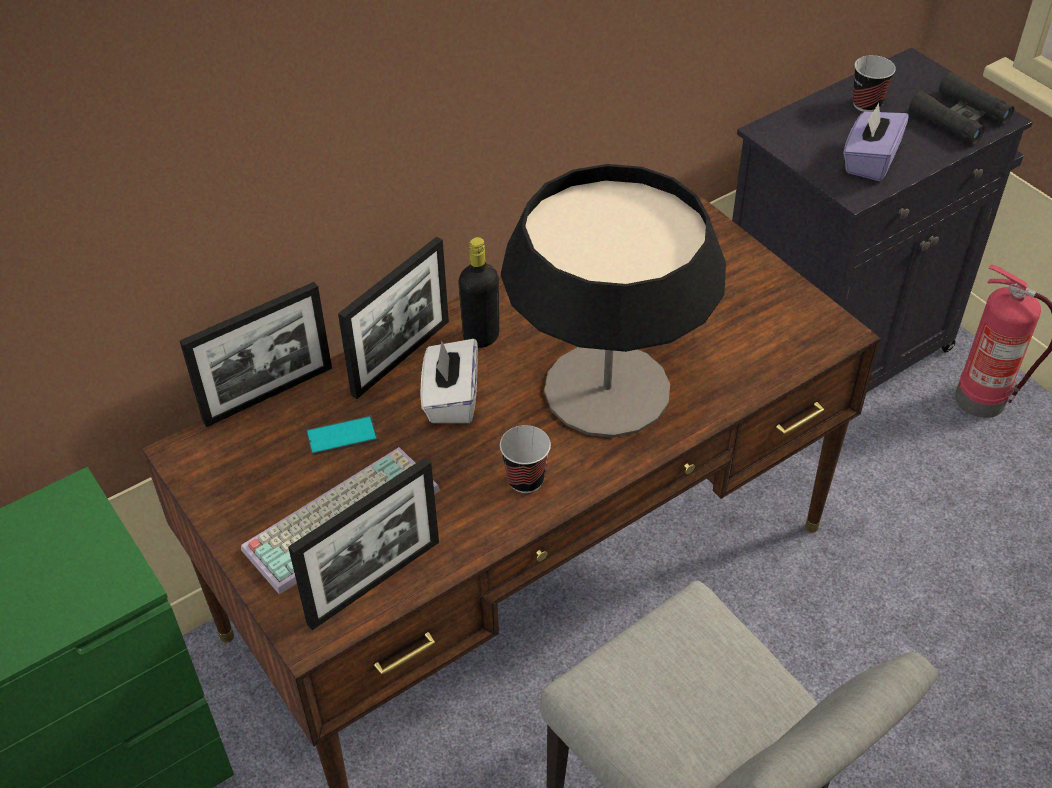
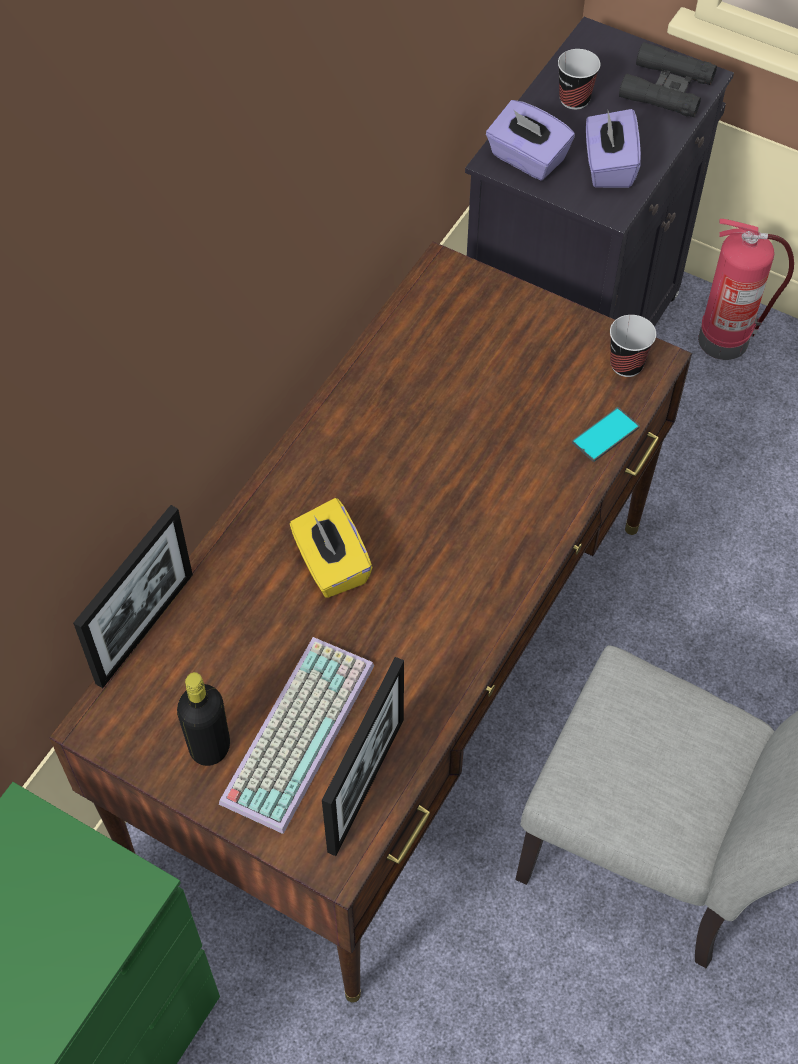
camera: 25 degrees left, 10 degrees up
phone [306,416,378,455] -> phone moved to [572,407,640,462]
picture frame [338,237,449,399] -> none
white tissue box [420,339,478,423] -> yellow tissue box [290,498,373,598]
black bottle [458,237,499,348] -> black bottle moved to [177,672,230,766]
cup [500,425,551,493] -> cup moved to [610,315,656,377]
table lamp [501,164,726,438] -> none
none -> purple tissue box [486,100,575,180]

